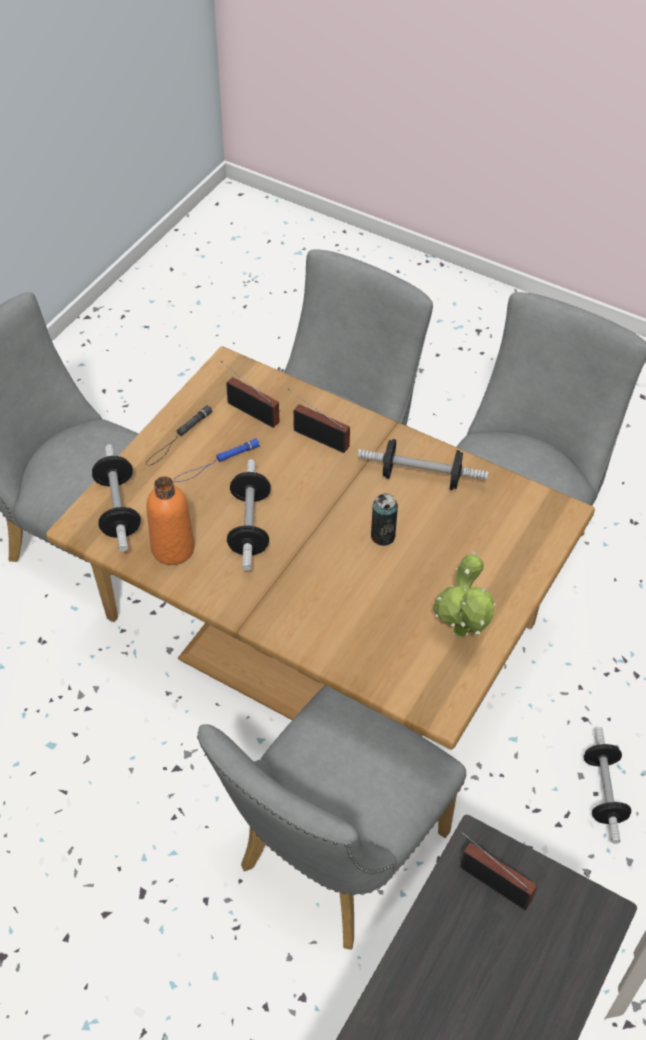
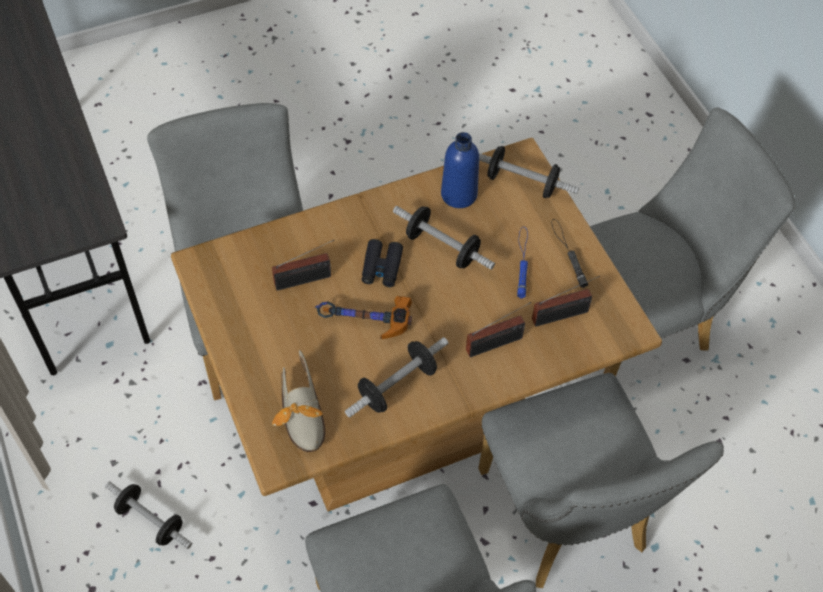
camera: 125 degrees right, 5 degrees up
orange bottle [147,476,195,565] -> blue bottle [441,132,479,208]
can [371,493,398,546] -> hammer [315,296,412,339]
potted plant [433,551,496,638] -> none
radio [460,830,537,911] -> radio moved to [272,240,334,291]
none -> shoe [272,350,325,452]
none -> black binoculars [361,239,403,287]

